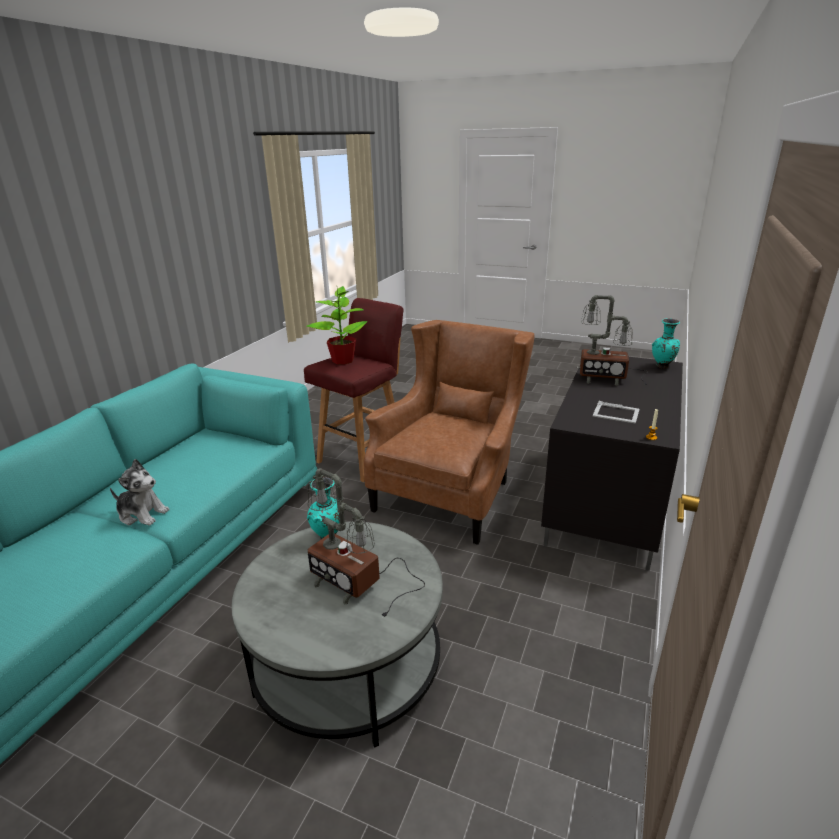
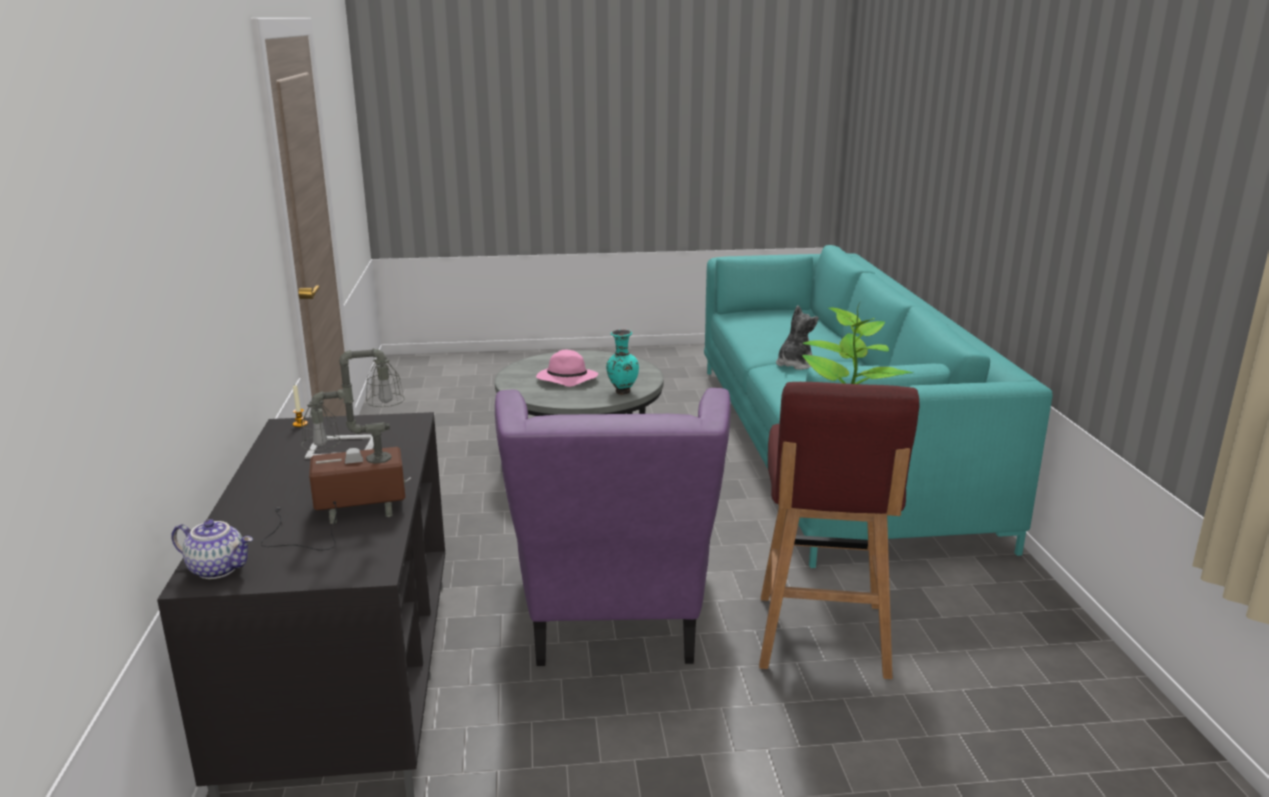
camera: 150 degrees right, 5 degrees down
plush toy [110,459,170,526] -> plush toy turned 135 degrees clockwise [776,306,819,370]
table lamp [308,468,425,617] -> pink hat [536,350,598,387]
brown armchair [364,320,534,545] -> purple armchair [495,388,731,666]
turquoise vase [652,319,680,368] -> teapot [171,519,253,579]

